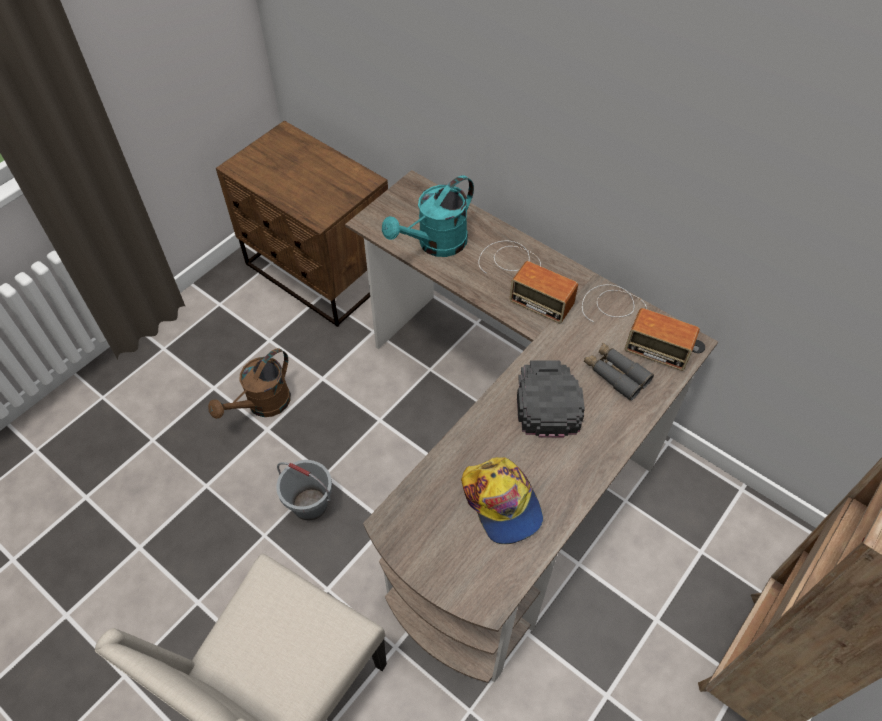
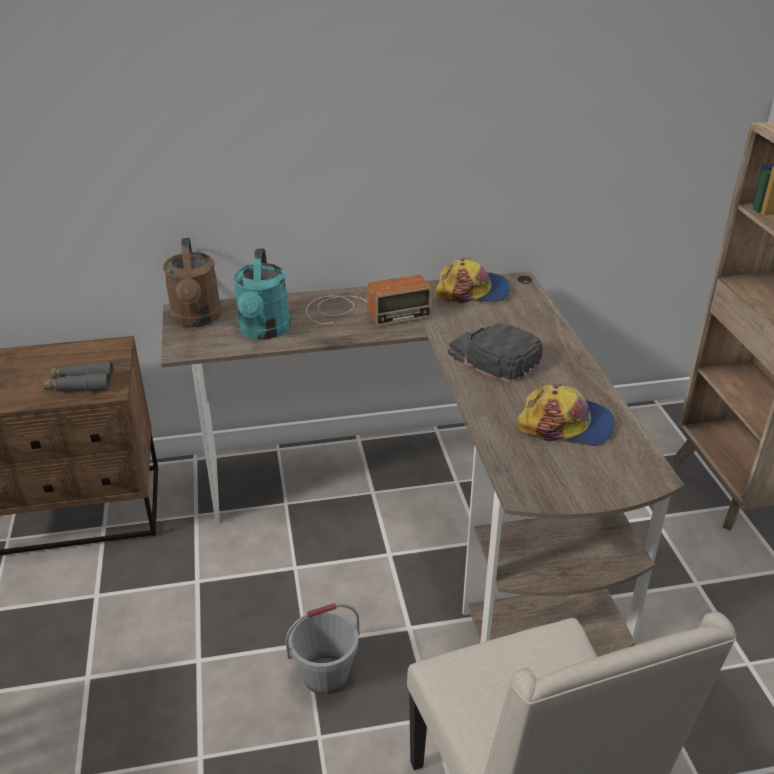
camera: 50 degrees left, 20 degrees down
brown watering can [208,348,291,419] -> brown watering can moved to [163,238,222,327]
radio [582,284,700,371] -> cap [436,258,510,303]
grey binoculars [584,342,654,401] -> grey binoculars moved to [43,362,114,391]

